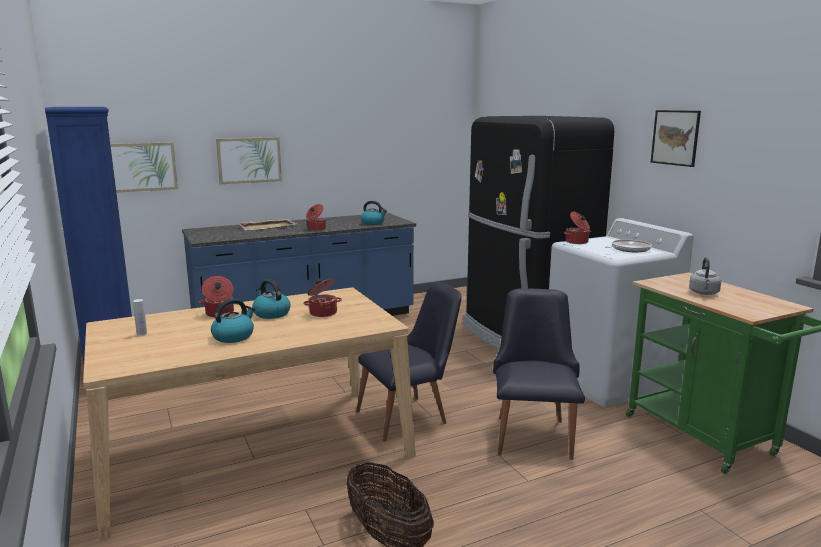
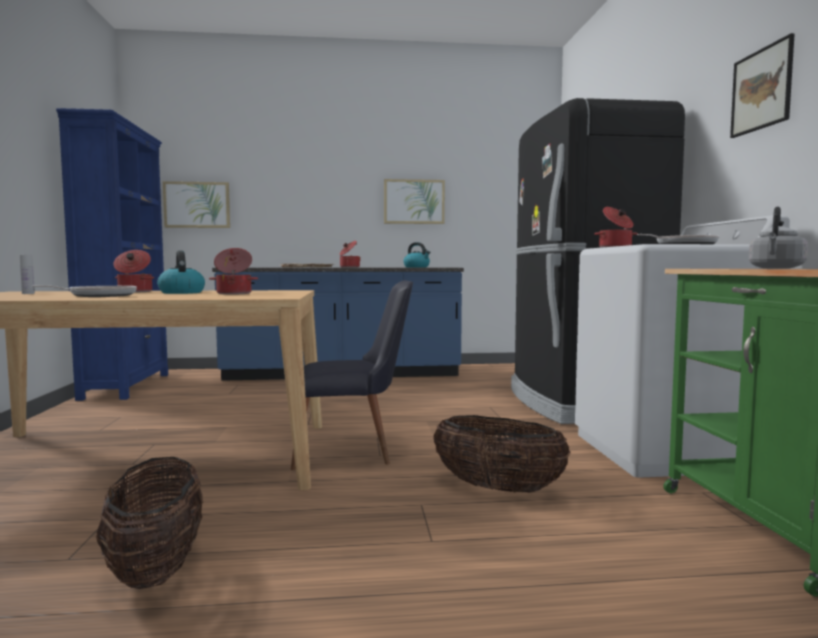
camera: 20 degrees right, 10 degrees down
kettle [211,299,255,343] -> frying pan [32,285,137,297]
picture [216,137,282,184] -> picture moved to [384,179,445,224]
black chair [493,289,585,460] -> basket [433,415,571,493]

